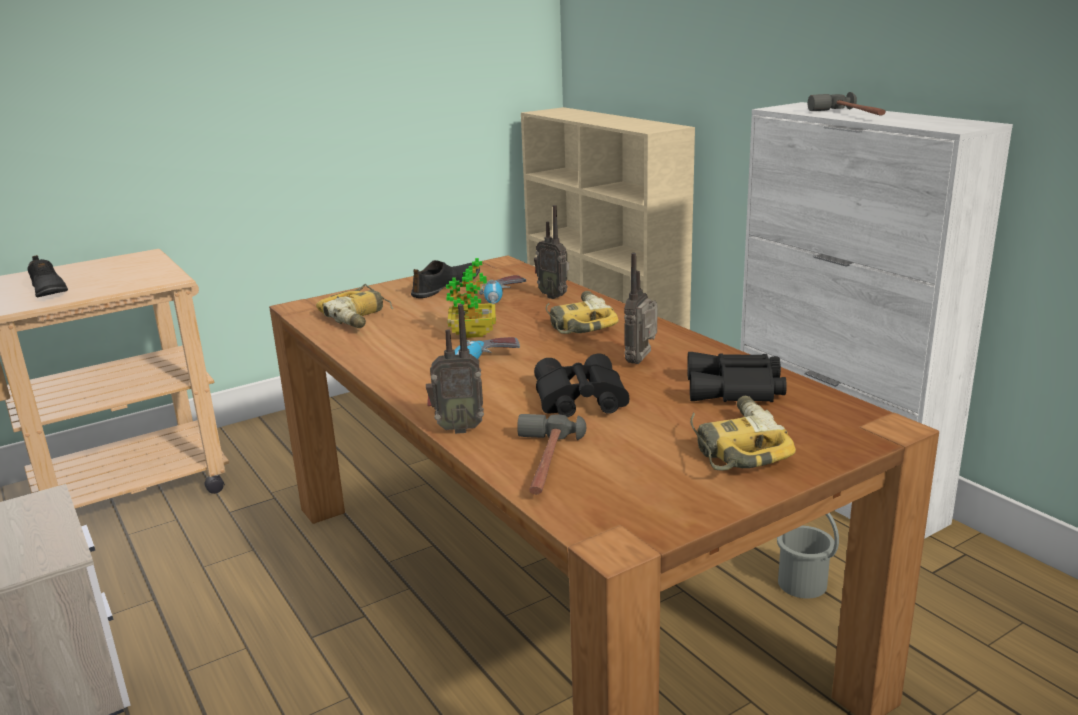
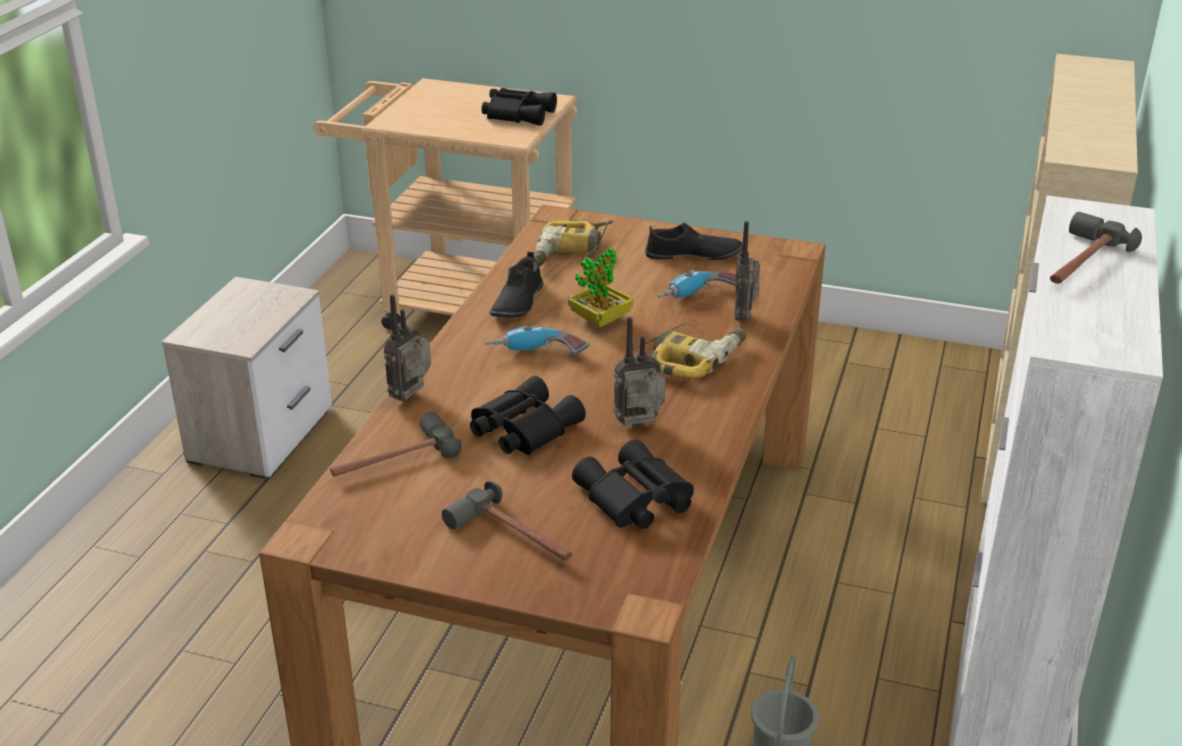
camera: 50 degrees right, 10 degrees up
black shoe [27,255,68,297] -> black shoe moved to [489,252,543,318]
radio [426,304,484,434] -> radio turned 75 degrees clockwise [384,294,431,401]
power drill [690,396,796,471] -> hammer [442,481,572,561]
none -> black binoculars [482,88,557,126]

